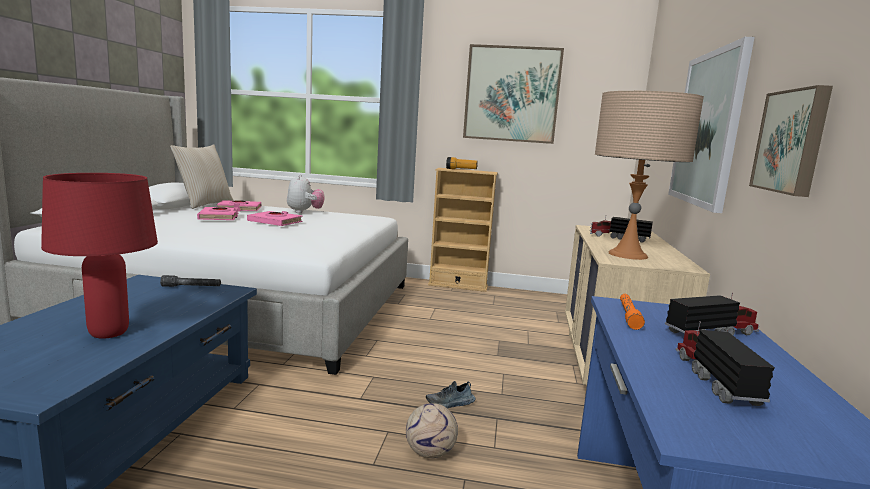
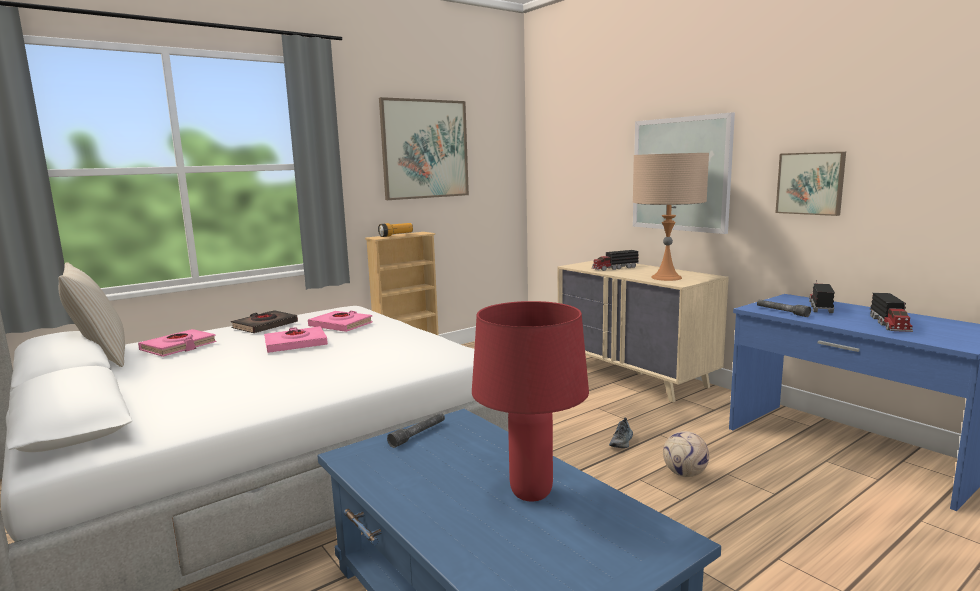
camera: 45 degrees left, 0 degrees up
pink book [197,207,239,220] -> pink book moved to [308,310,373,332]
plush toy [287,174,325,213] -> black book [231,310,298,333]
orange flashlight [620,294,645,330] -> grey flashlight [757,300,811,317]
toy truck [676,321,775,406] -> toy truck turned 120 degrees counterclockwise [870,293,913,332]

